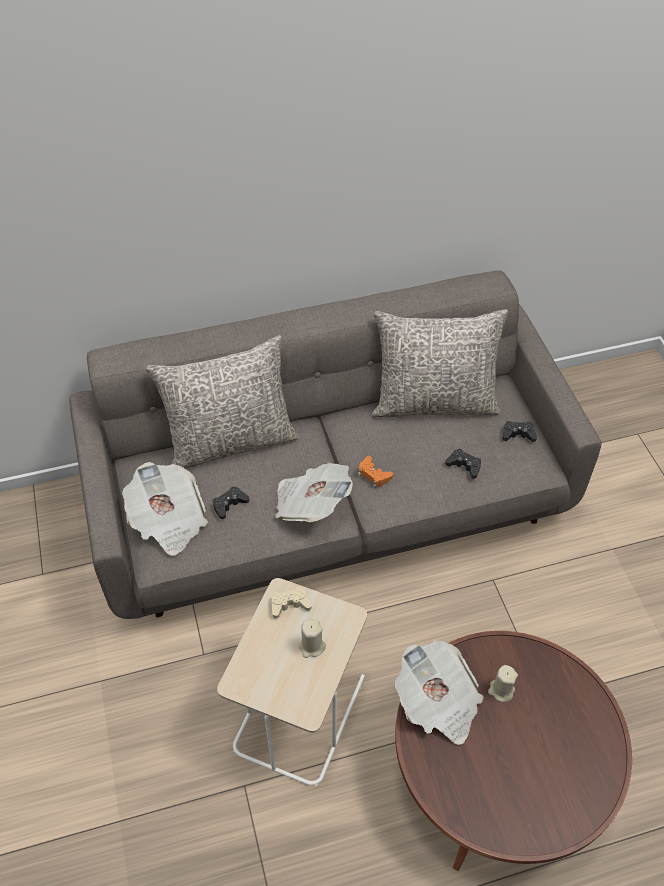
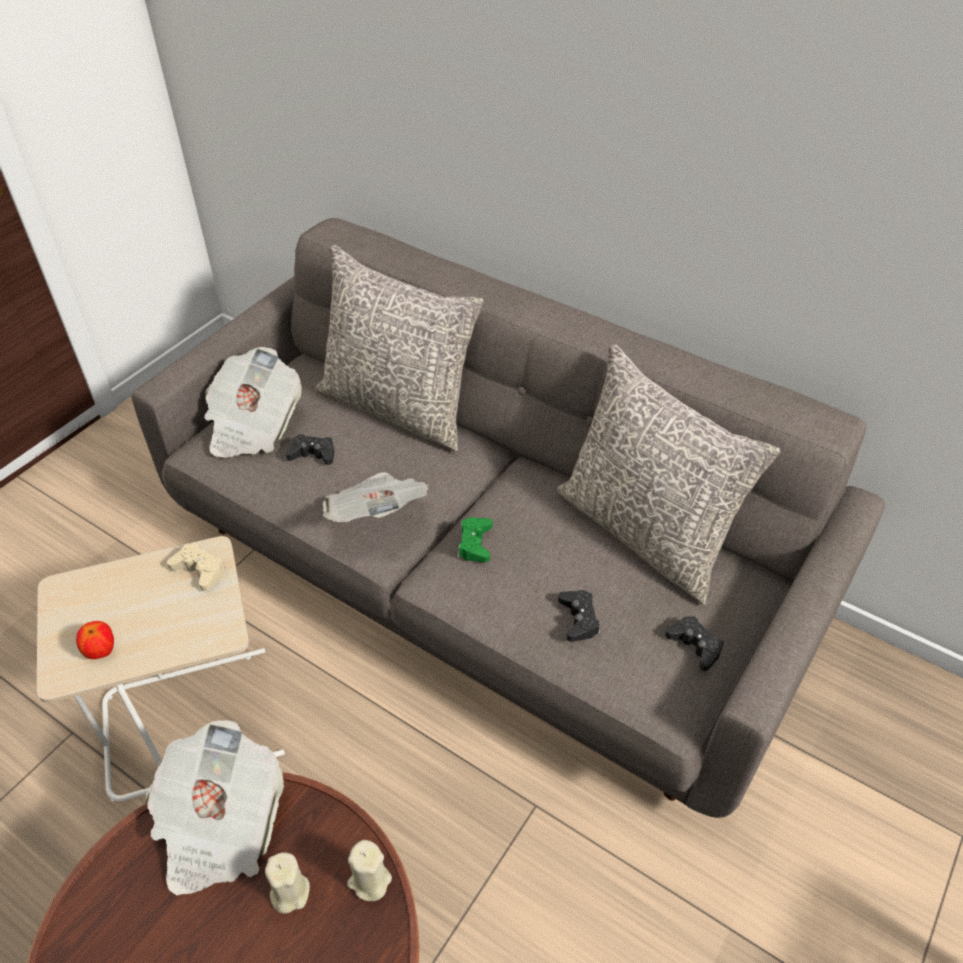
camera: 50 degrees right, 5 degrees down
beige candle [299,619,326,658] -> beige candle moved to [347,840,392,901]
orange game controller [358,456,393,488] -> green game controller [458,517,493,562]
none -> apple [76,621,114,659]

